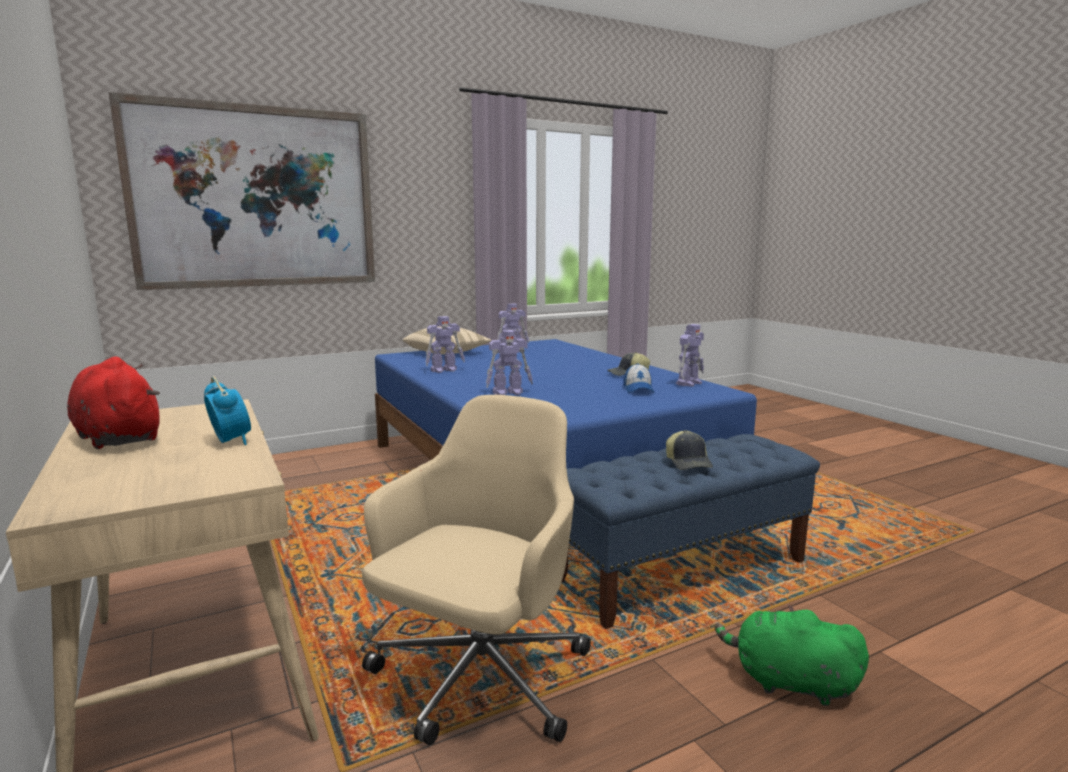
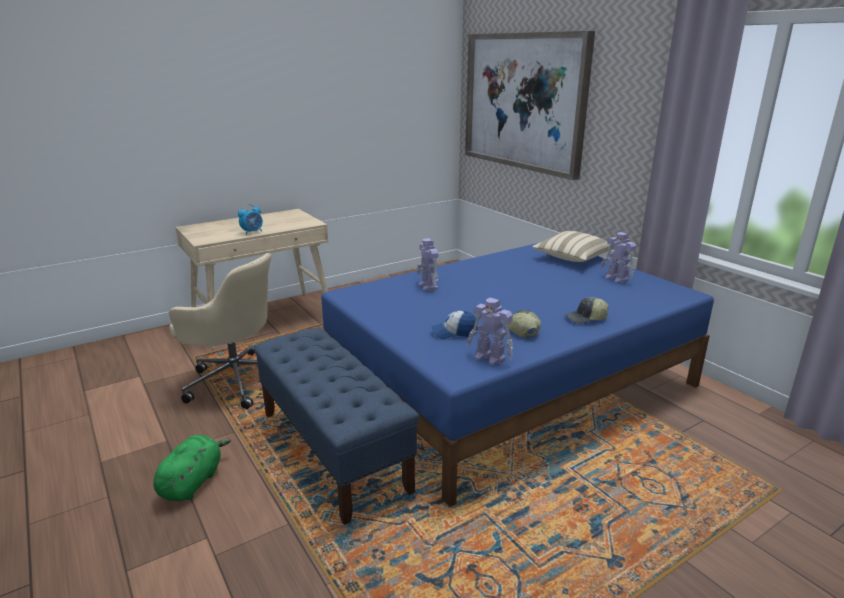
camera: 85 degrees right, 10 degrees up
red plush toy [67,357,160,449] -> none
toy robot [426,316,465,373] -> none
cap [666,430,713,470] -> cap moved to [565,297,609,324]

